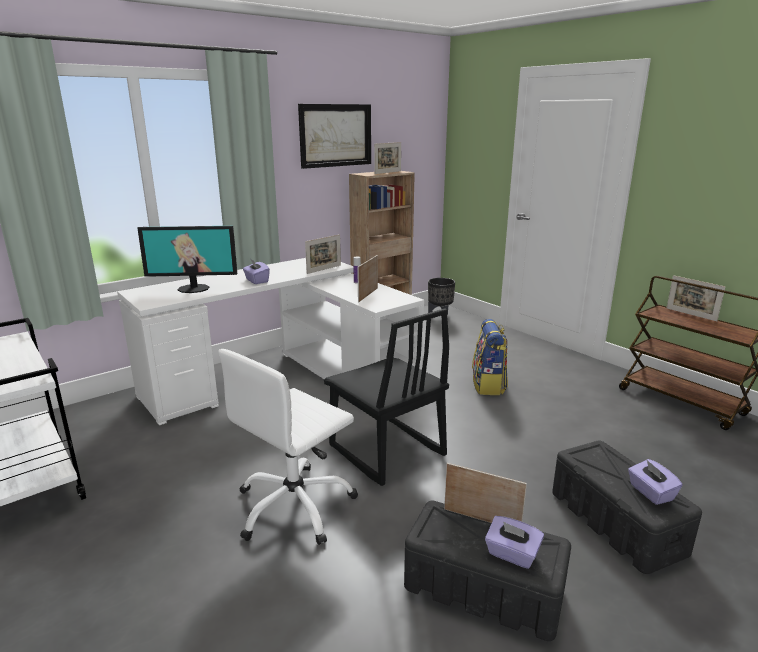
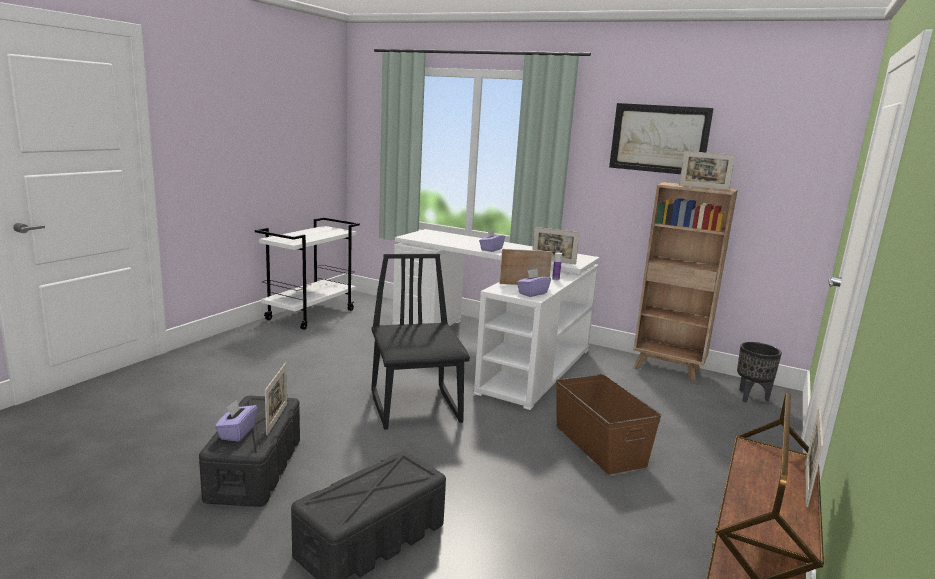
camera: 65 degrees right, 5 degrees down
monitor [137,226,237,293] -> none
white office chair [218,349,358,545] -> none
black chair [324,308,449,486] -> black chair turned 135 degrees clockwise [371,254,470,430]
backpack [472,319,508,395] -> brown storage box [556,374,662,475]
purple tissue box [628,459,683,505] -> purple tissue box moved to [517,269,551,297]

